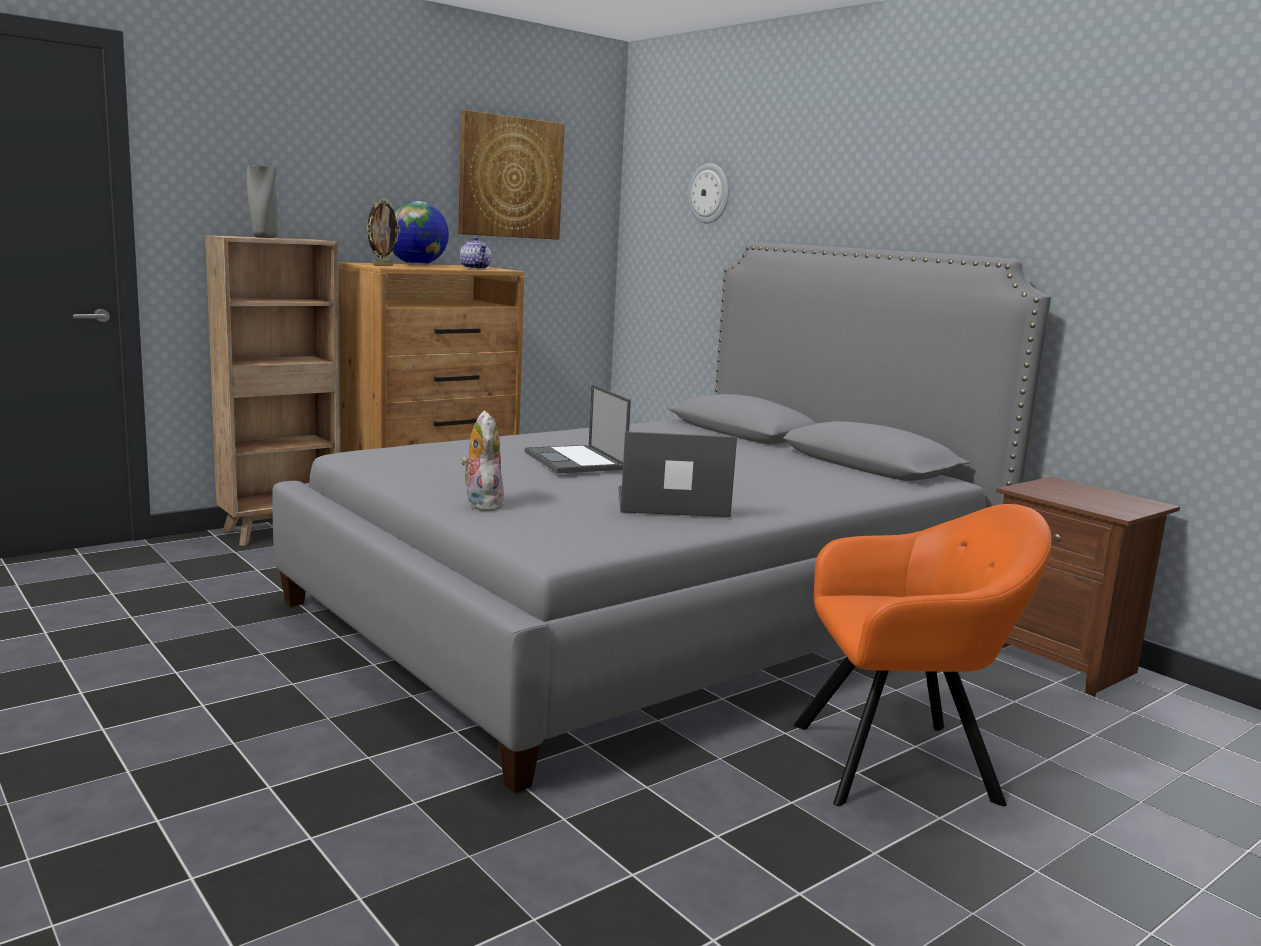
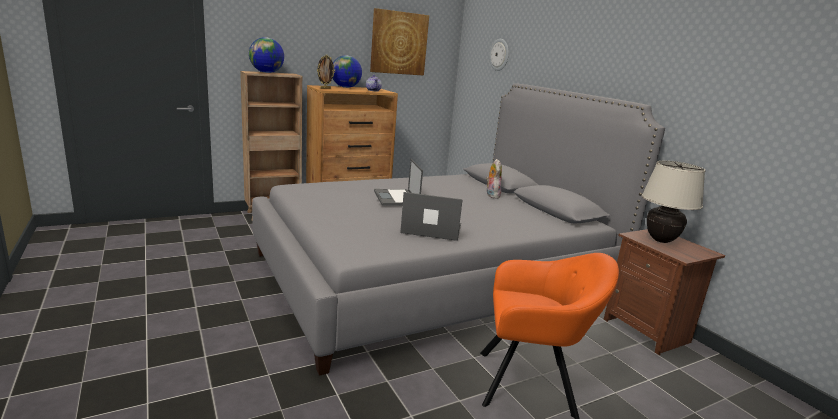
camera: 10 degrees right, 5 degrees up
grey vase [247,165,278,238] -> globe [249,37,284,73]
plush toy [461,411,504,511] -> plush toy moved to [486,159,502,199]
none -> beige table lamp [642,161,705,243]

